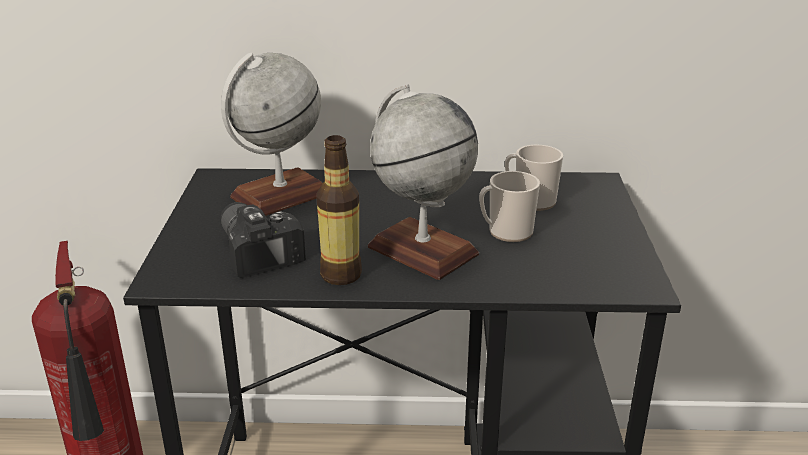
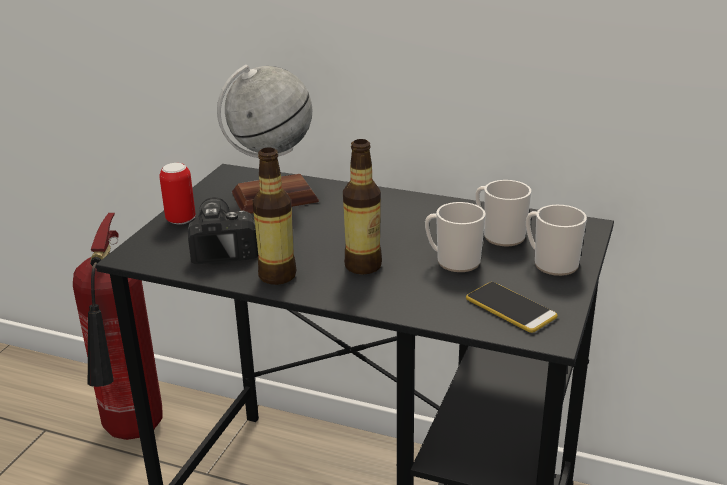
camera: 20 degrees right, 0 degrees up
globe [368,84,479,280] -> bottle [343,139,382,275]
none -> can [159,163,195,225]
none -> phone [466,282,558,333]
none -> mug [526,205,587,276]

